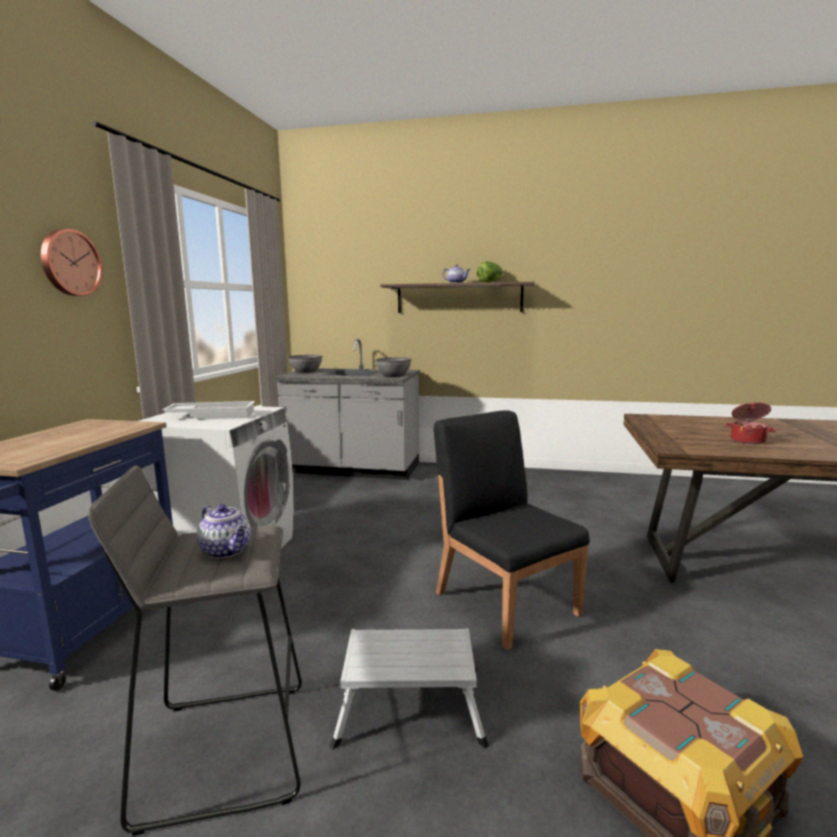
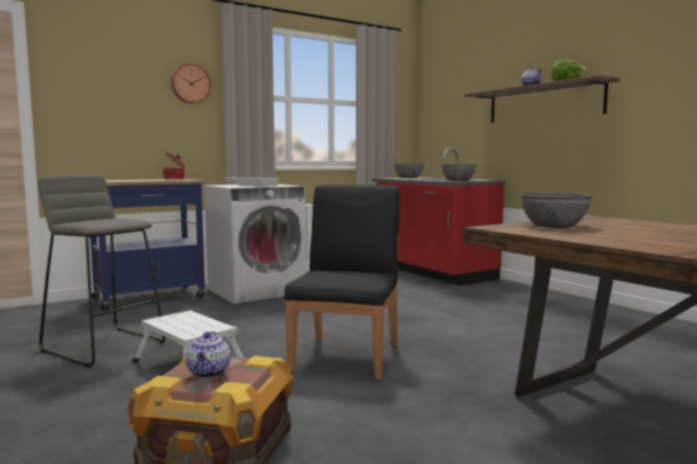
camera: 45 degrees right, 5 degrees down
teapot [197,504,251,558] -> teapot moved to [186,331,231,378]
grey counter [273,339,420,480] -> red counter [372,148,505,286]
cooking pot [724,402,776,444] -> cooking pot moved to [163,152,184,180]
none -> grey bowl [520,193,593,228]

